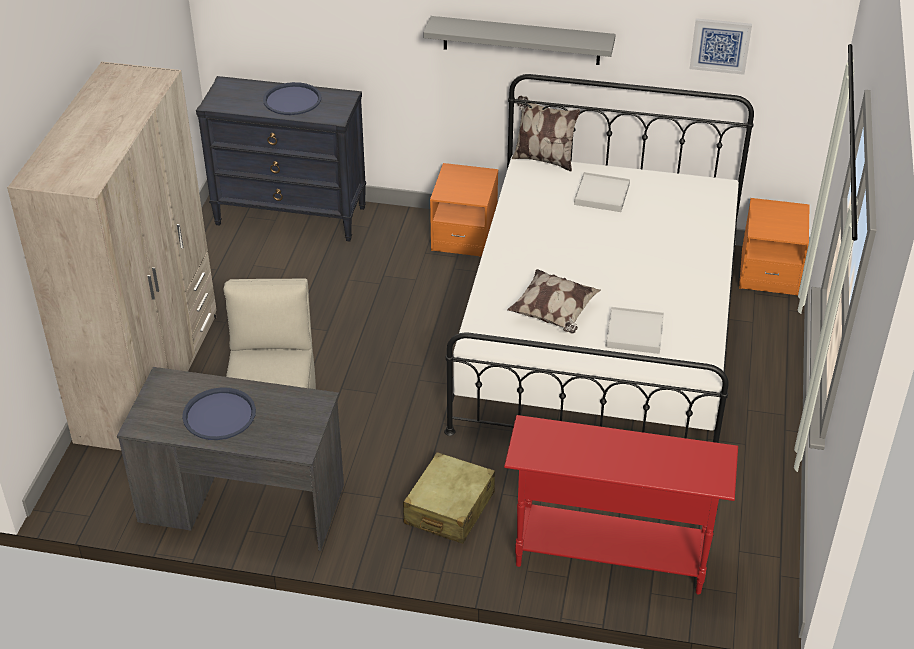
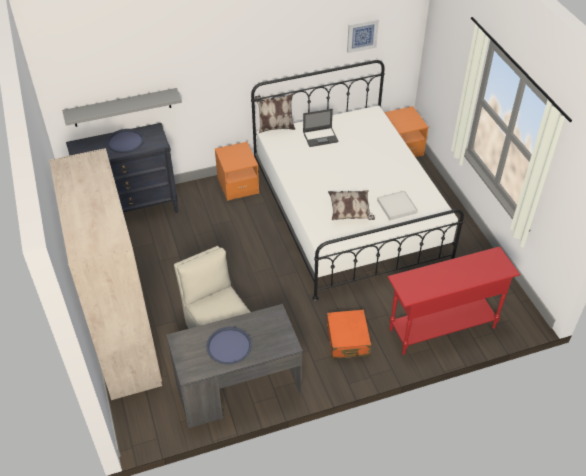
camera: 30 degrees left, 5 degrees up
beige suitcase [403,452,495,544] -> orange suitcase [326,310,371,359]
grey shelf [423,16,616,65] -> grey shelf moved to [62,88,182,127]
white tray [574,172,630,212] -> laptop [303,109,339,147]

